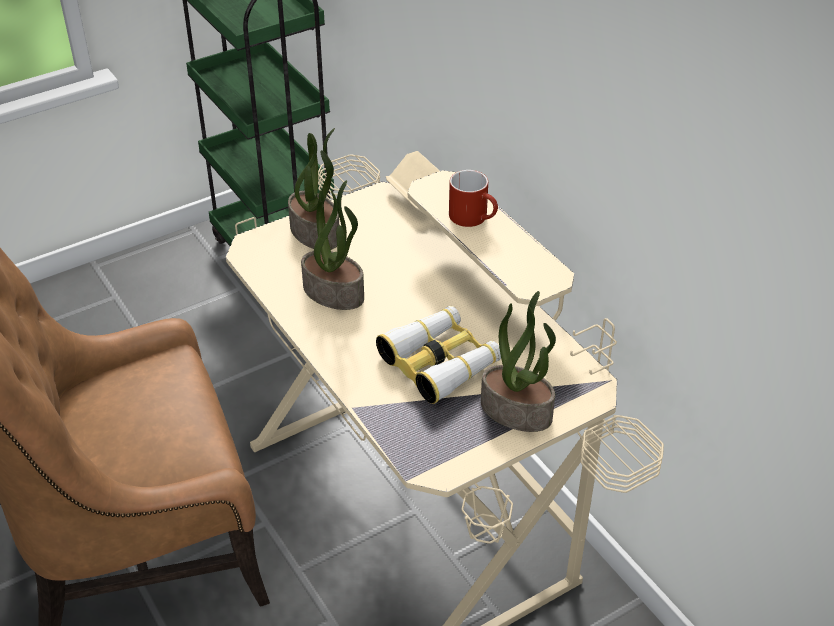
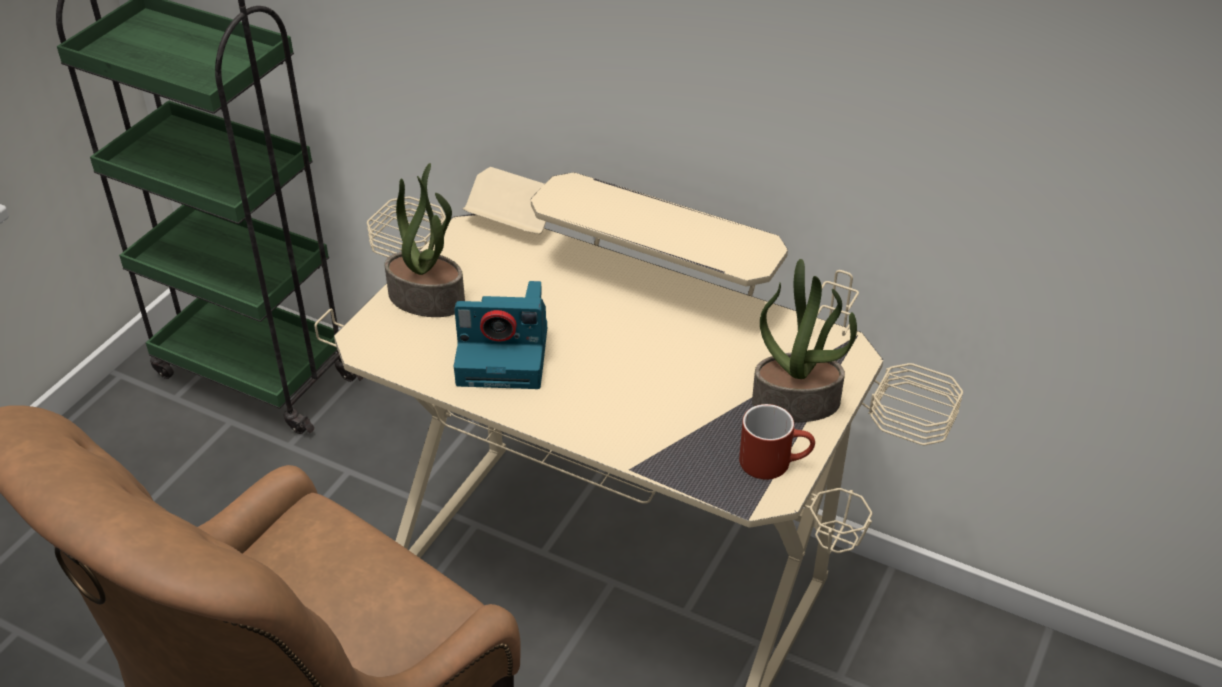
camera: 30 degrees left, 0 degrees up
potted plant [301,180,364,310] -> camera [454,281,547,389]
binoculars [376,306,501,404] -> none
red mug [449,170,498,227] -> red mug moved to [739,404,815,480]

